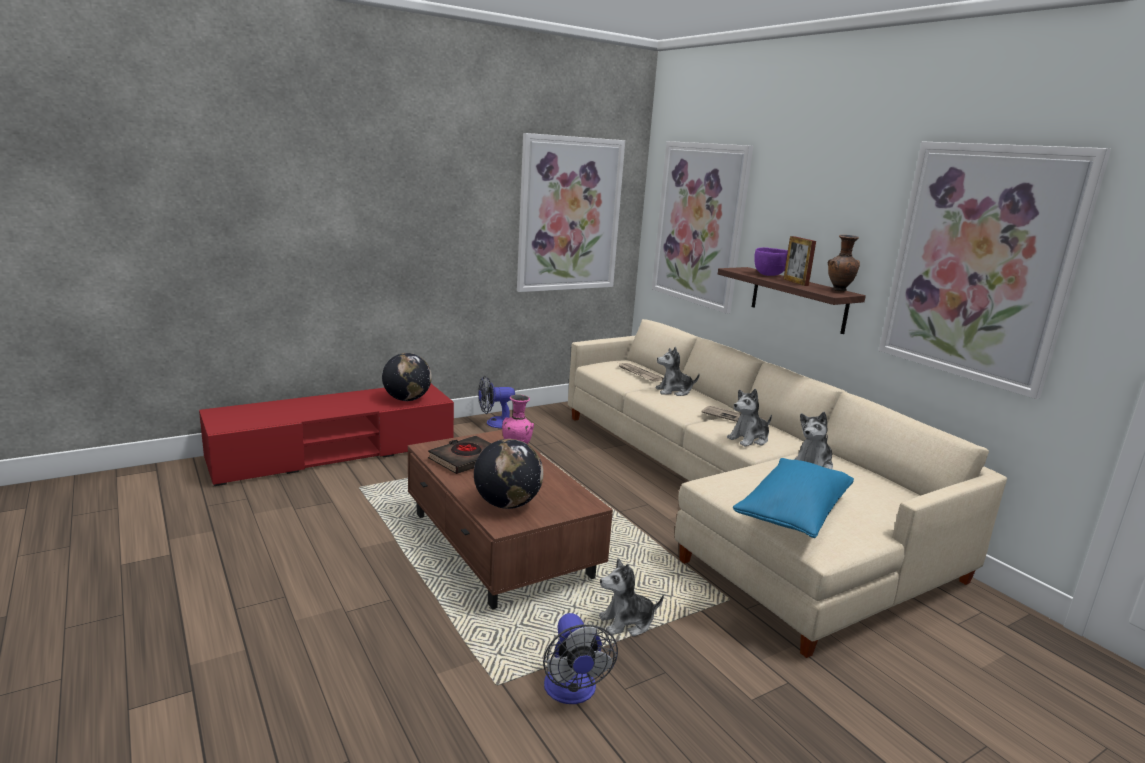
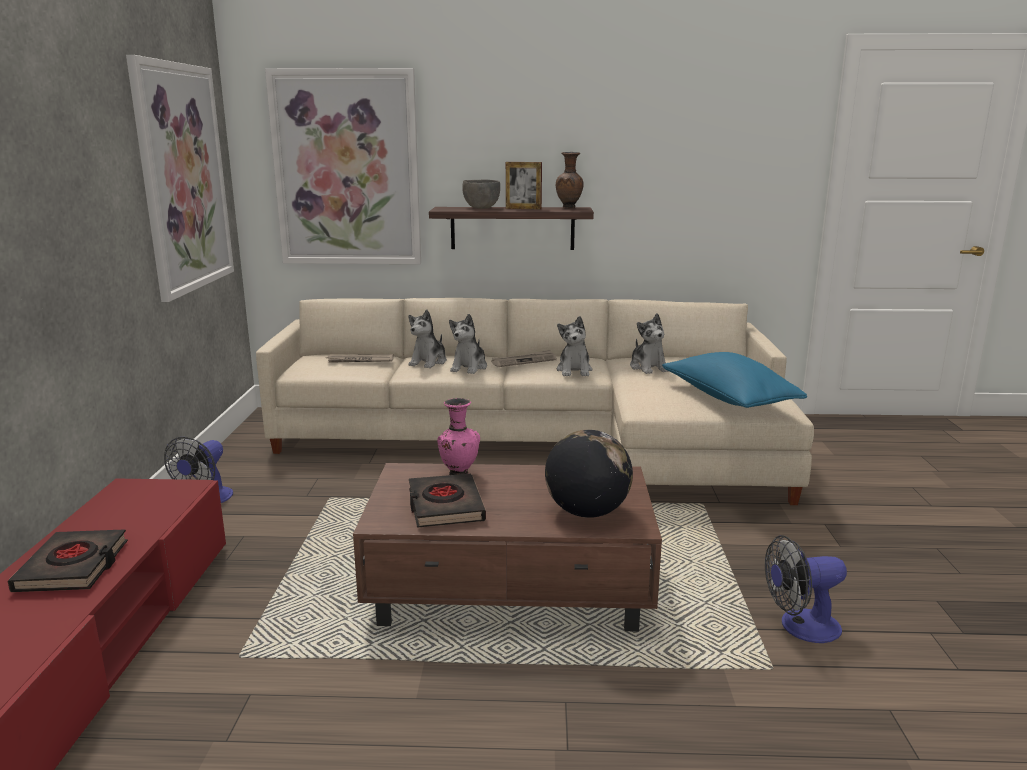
camera: 55 degrees left, 0 degrees up
globe [382,353,432,401] -> none
fan [543,613,618,704] -> fan turned 150 degrees clockwise [765,535,847,643]
plush toy [599,558,664,637] -> plush toy moved to [449,314,487,374]
purple bowl [754,247,788,276] -> grey bowl [462,180,500,209]
picture [879,141,1111,399] -> none
none -> black book [7,529,128,592]

